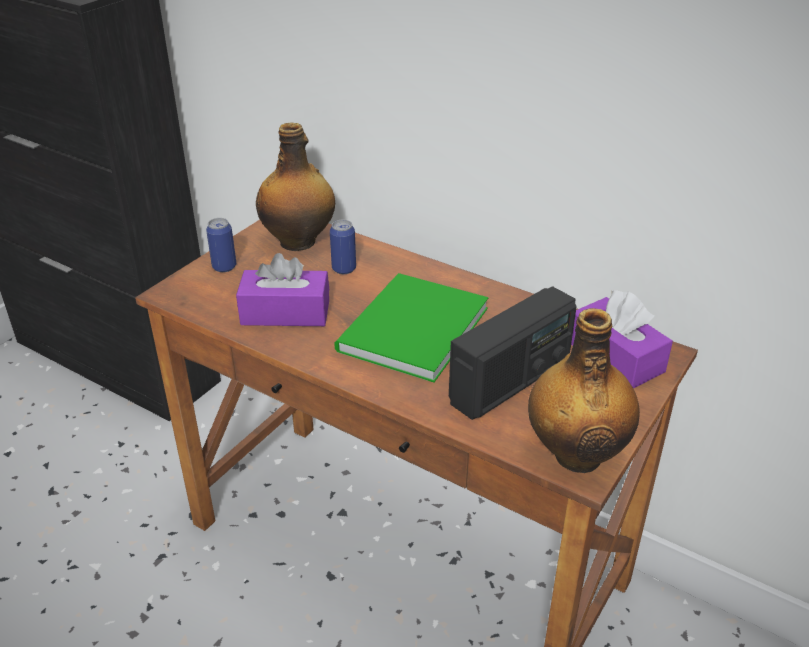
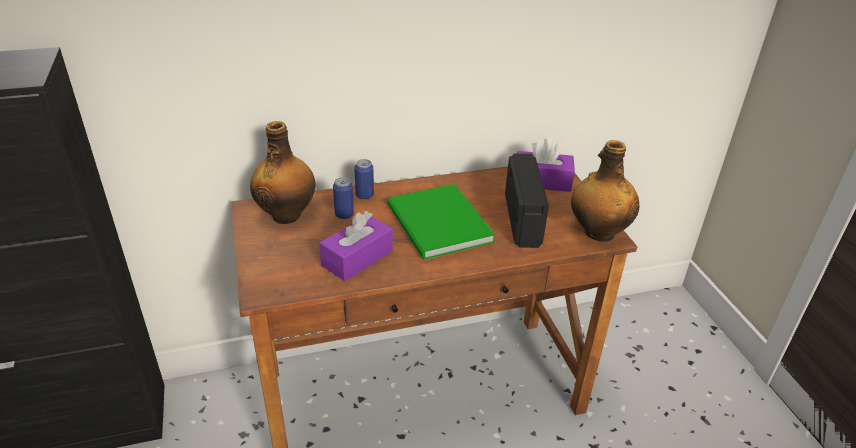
camera: 50 degrees left, 0 degrees up
can [206,218,236,272] -> can moved to [354,159,374,200]

